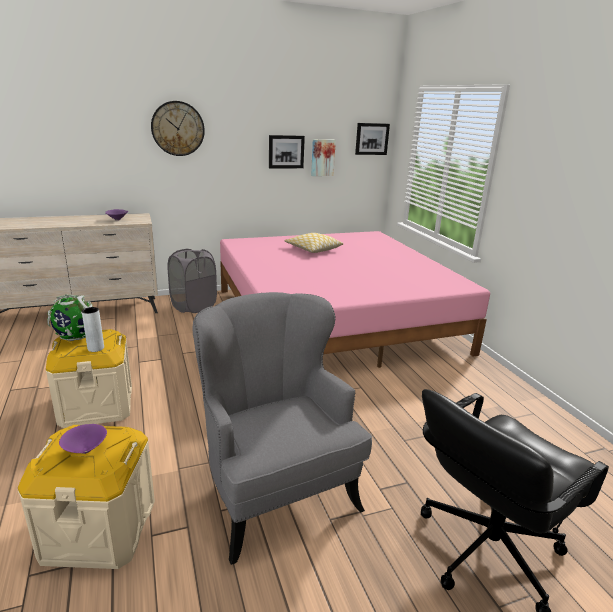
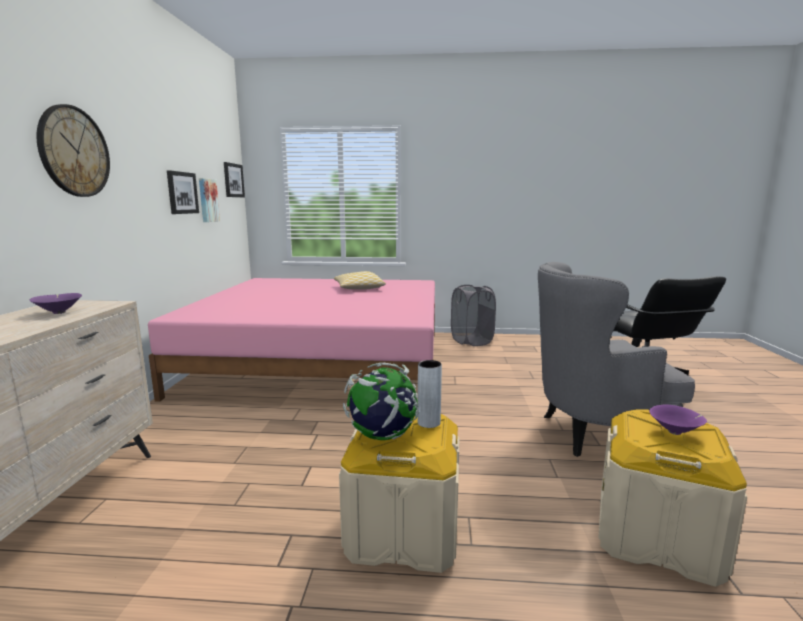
camera: 65 degrees left, 10 degrees down
grey laundry basket [168,249,217,313] -> grey laundry basket moved to [451,285,496,346]
pillow [285,233,343,253] -> pillow moved to [334,271,386,290]

